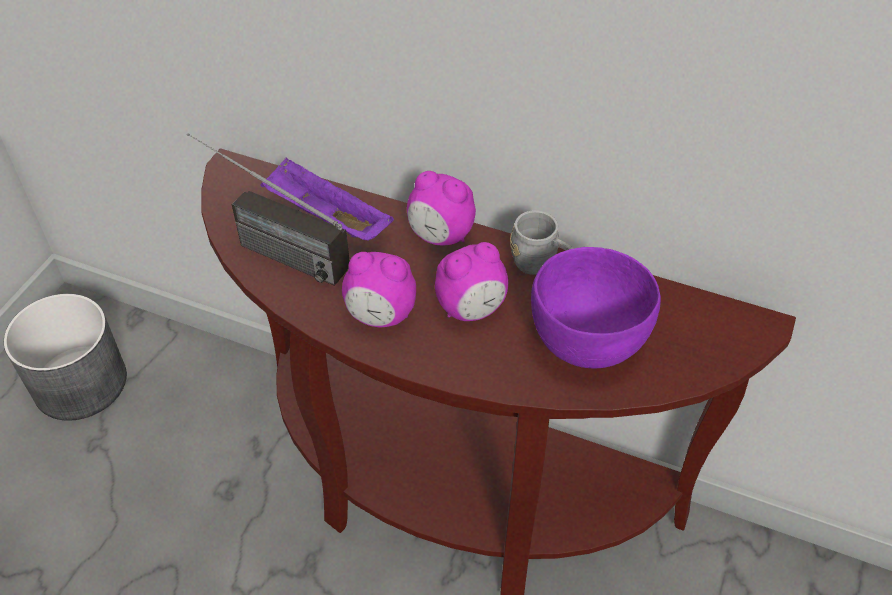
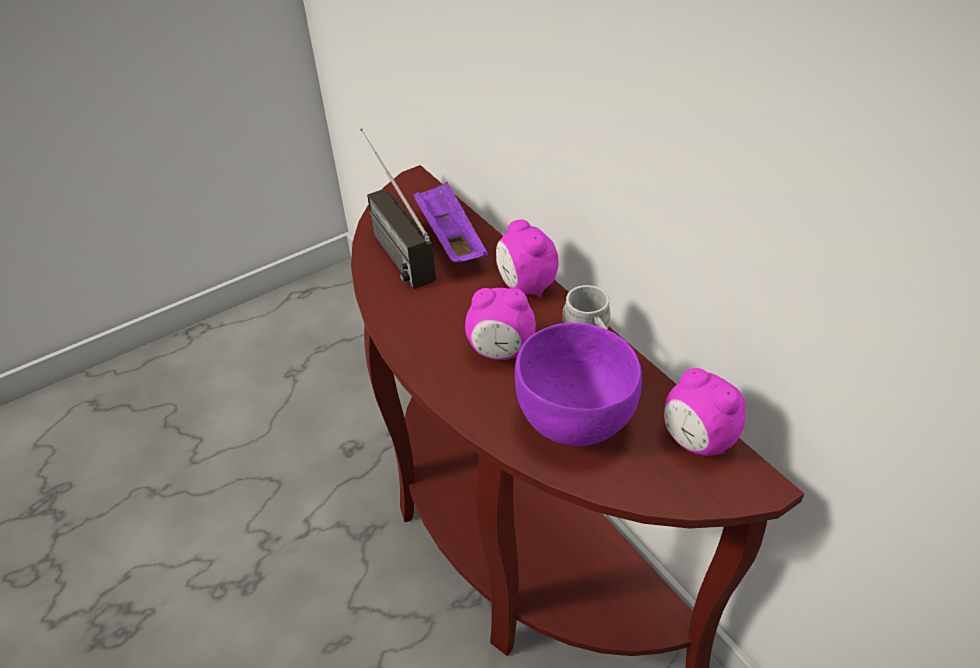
camera: 35 degrees right, 5 degrees down
grey planter [4,294,127,421] -> none
alarm clock [342,252,416,327] -> alarm clock moved to [664,368,746,456]

